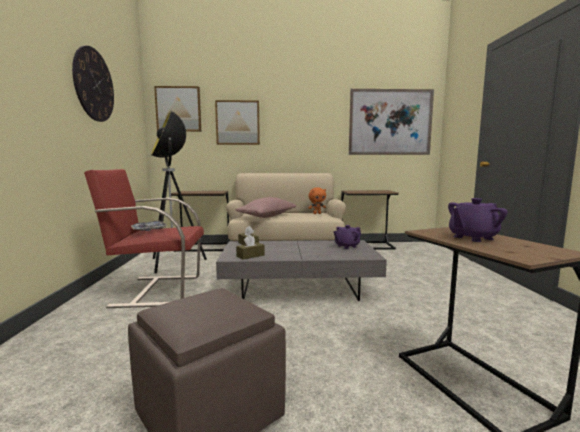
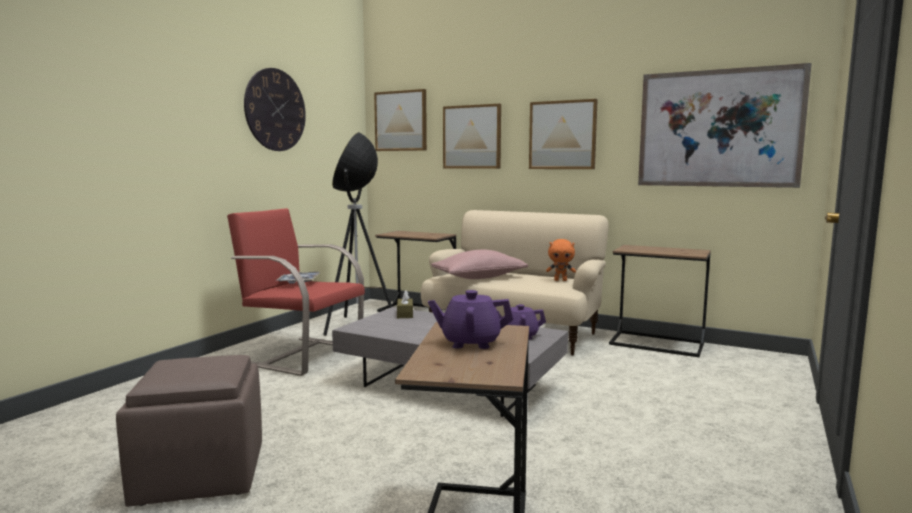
camera: 30 degrees right, 0 degrees up
brown tissue box [236,235,265,260] -> none
none -> picture [529,99,598,169]

